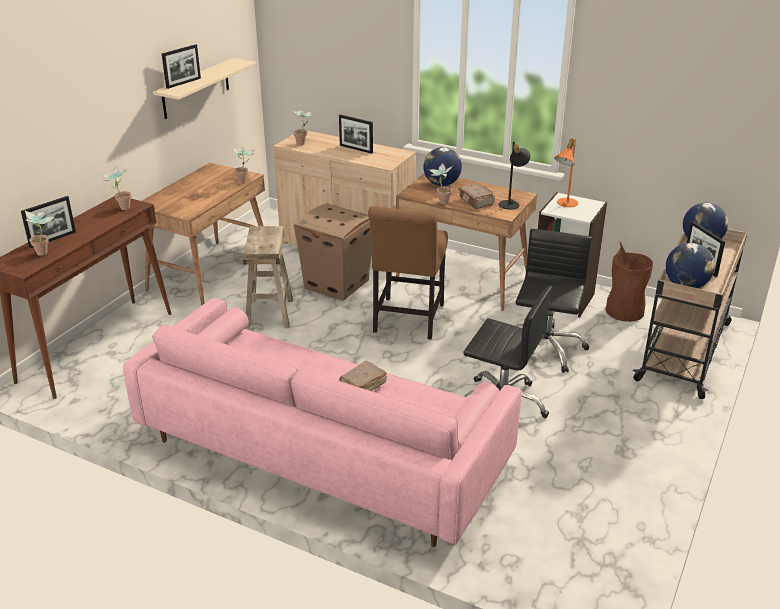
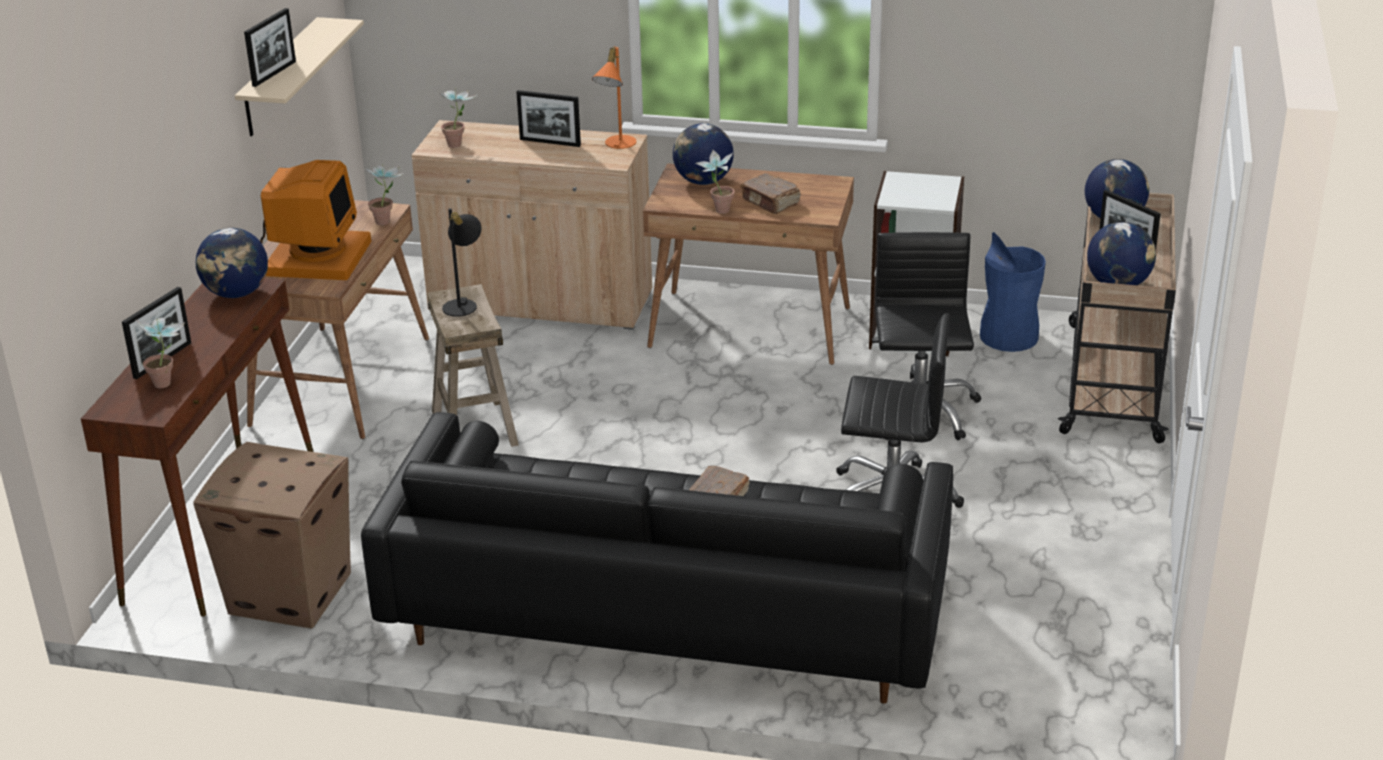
camera: 15 degrees left, 0 degrees up
potted plant [102,166,132,210] -> globe [196,228,268,298]
pink sofa [123,298,522,547] -> black sofa [361,412,953,704]
cardboard box [294,203,371,301] -> cardboard box moved to [193,442,351,629]
brown chair [368,206,448,339] -> none
black table lamp [499,142,531,210] -> black table lamp moved to [442,208,481,317]
orange table lamp [554,139,578,207] -> orange table lamp moved to [592,47,637,149]
brown trash can [605,242,653,322] -> blue trash can [980,232,1046,352]
none -> monitor [260,160,371,280]

